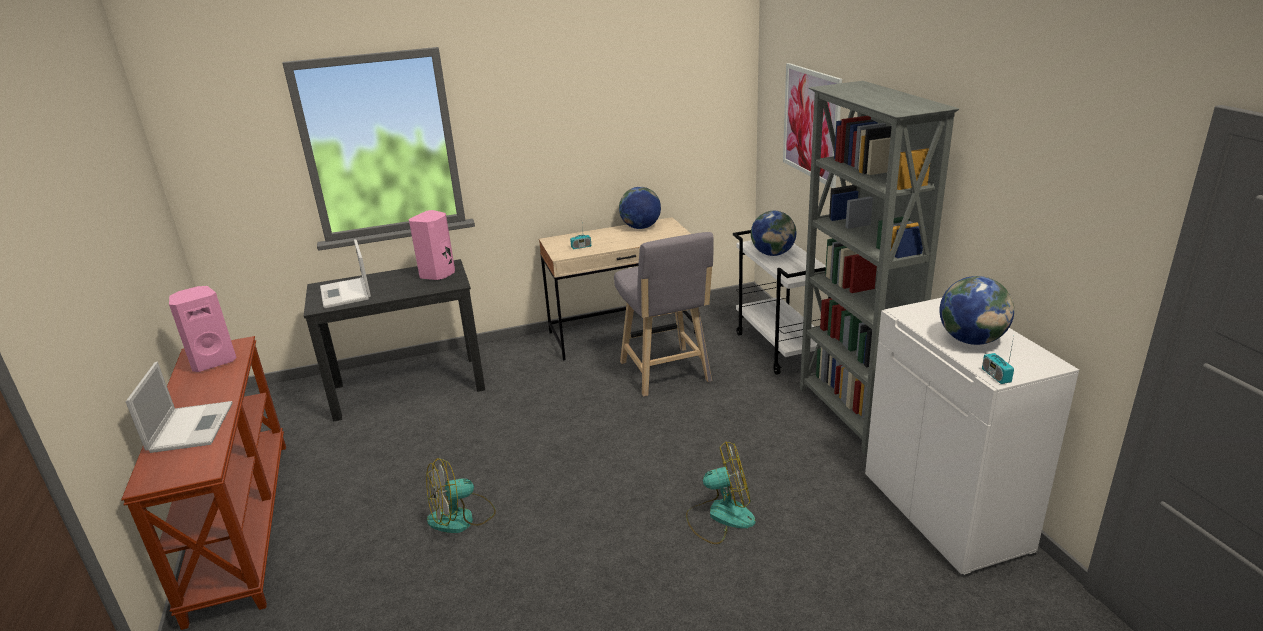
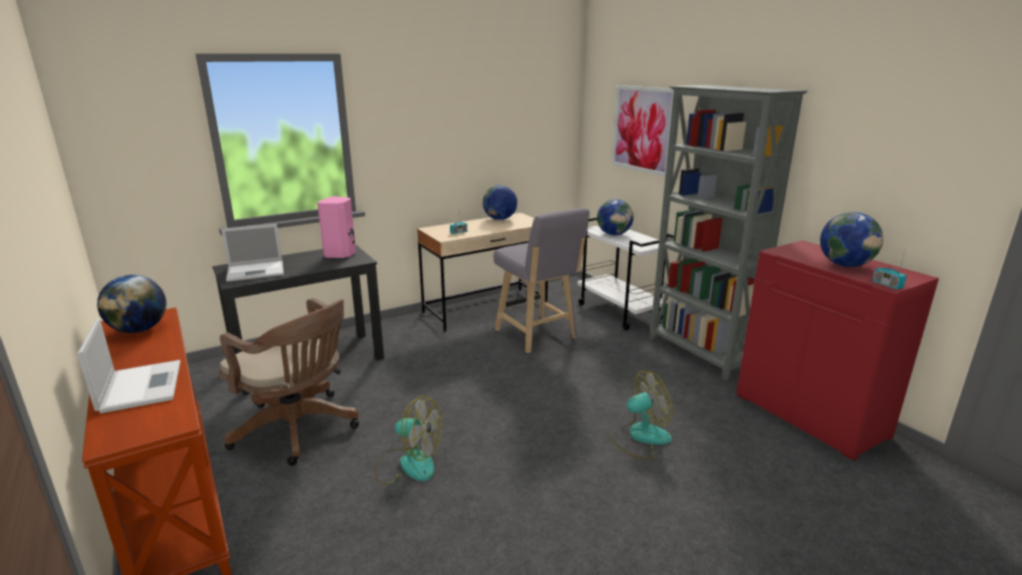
camera: 15 degrees left, 5 degrees down
pink speaker [169,286,237,372] -> globe [97,275,166,333]
laptop [320,239,371,308] -> laptop turned 75 degrees counterclockwise [221,224,284,282]
fan [426,458,496,533] -> fan turned 120 degrees counterclockwise [374,396,442,485]
white cabinet [865,298,1079,577] -> red cabinet [736,240,939,461]
none -> brown office chair [218,298,359,466]

